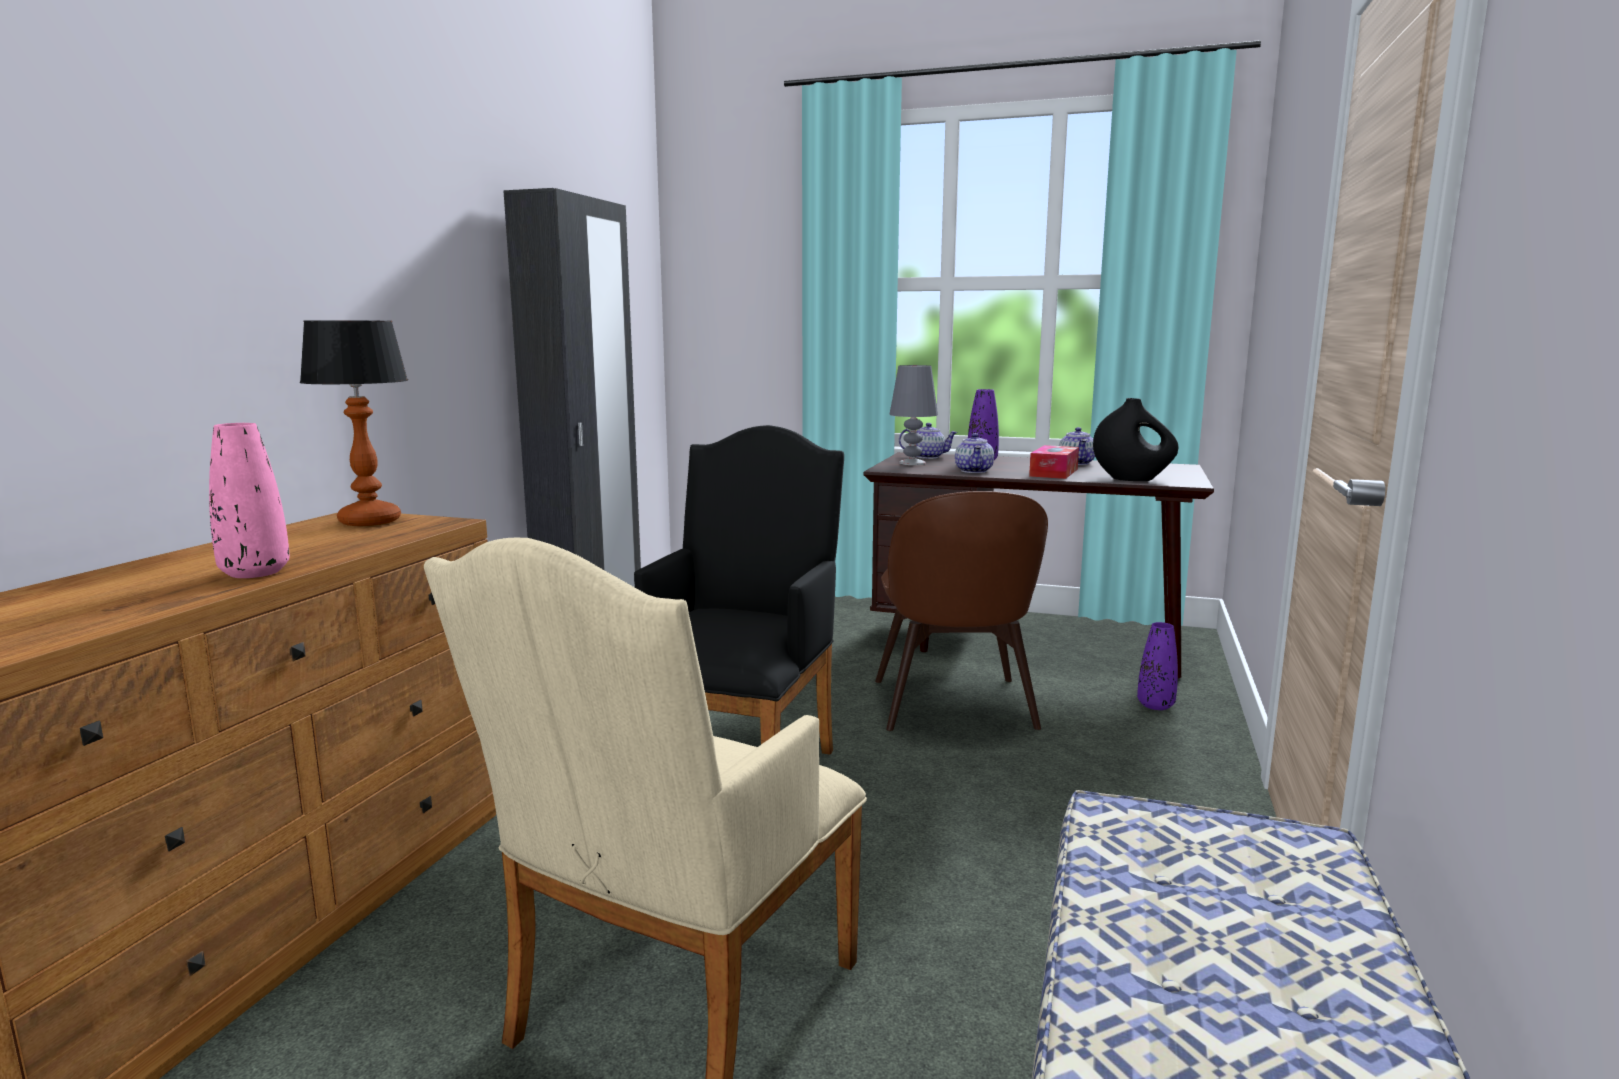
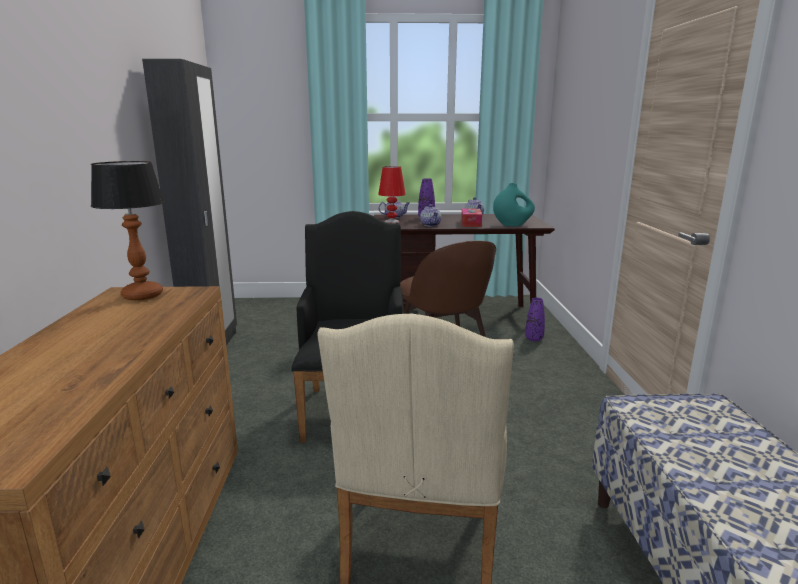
camera: 20 degrees left, 5 degrees up
pink vase [209,423,290,578] -> none
grey table lamp [889,365,938,465] -> red table lamp [378,166,406,223]
black vase [1093,398,1178,481] -> turquoise vase [493,183,535,226]

